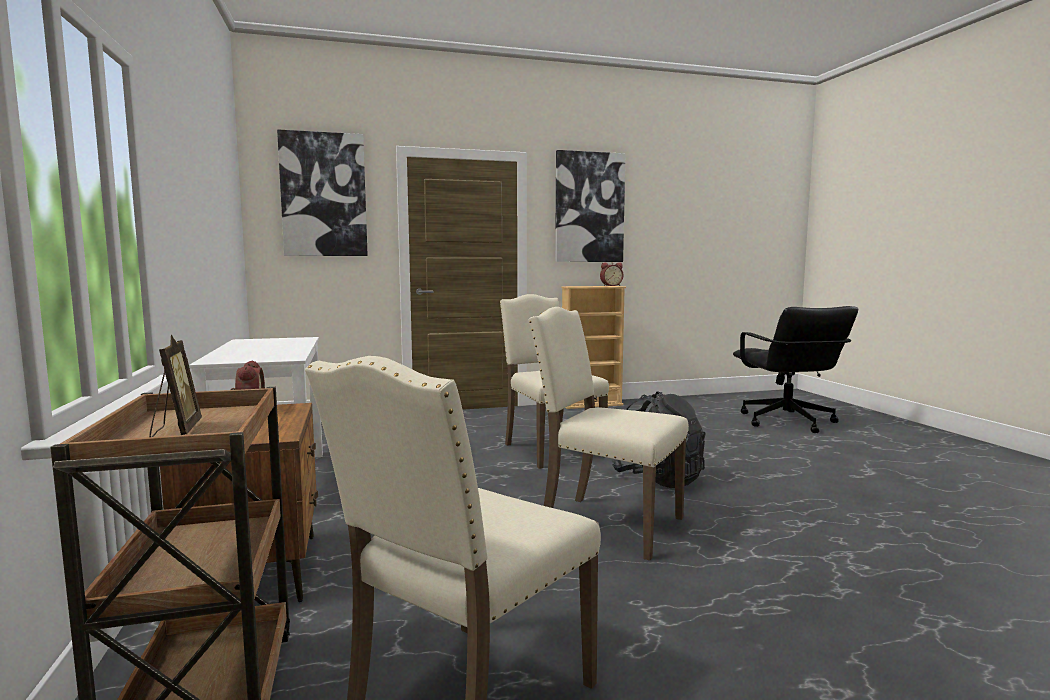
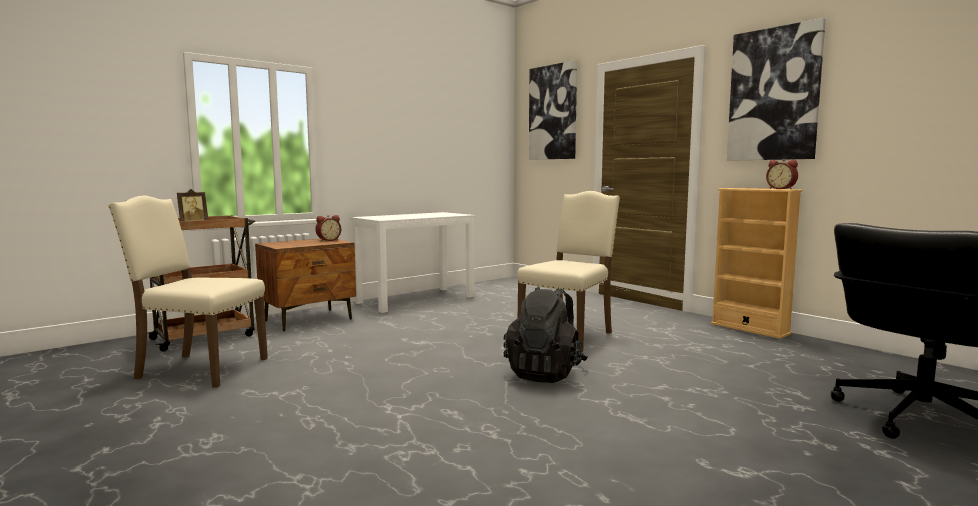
camera: 65 degrees right, 0 degrees up
beige chair [528,307,689,560] -> none

